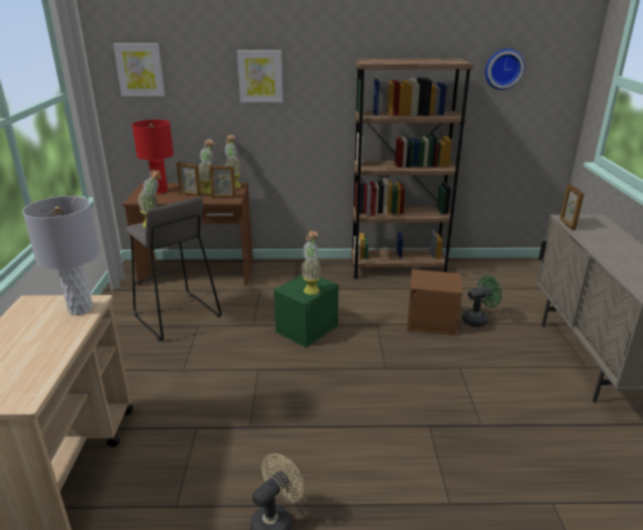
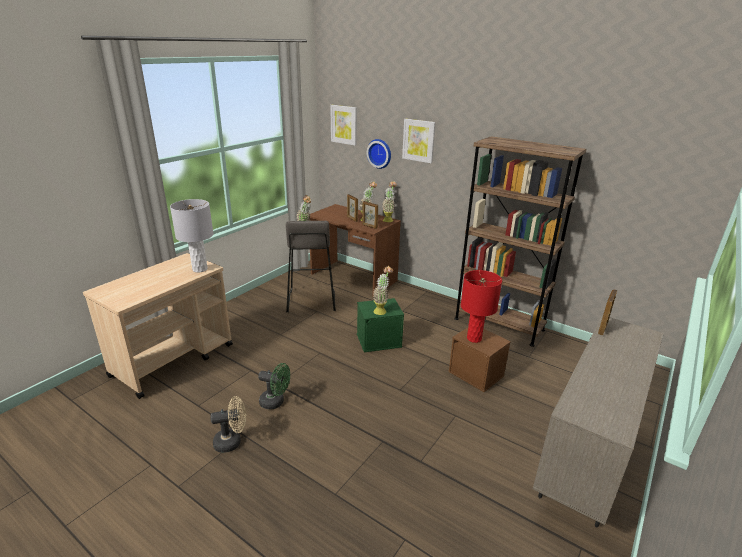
camera: 35 degrees right, 0 degrees up
red table lamp [132,119,174,193] -> red table lamp moved to [461,270,502,343]
green fan [462,275,502,327] -> green fan moved to [258,363,290,409]
wall clock [485,49,525,90] -> wall clock moved to [367,139,391,169]

